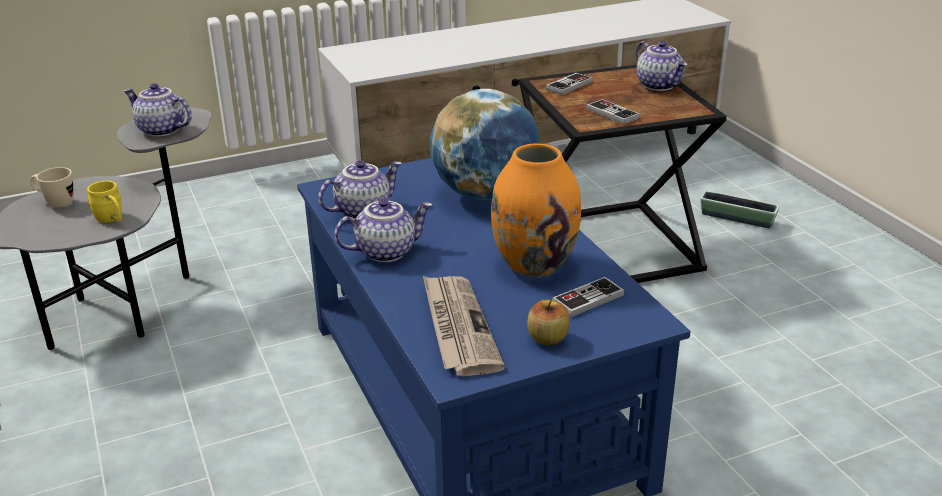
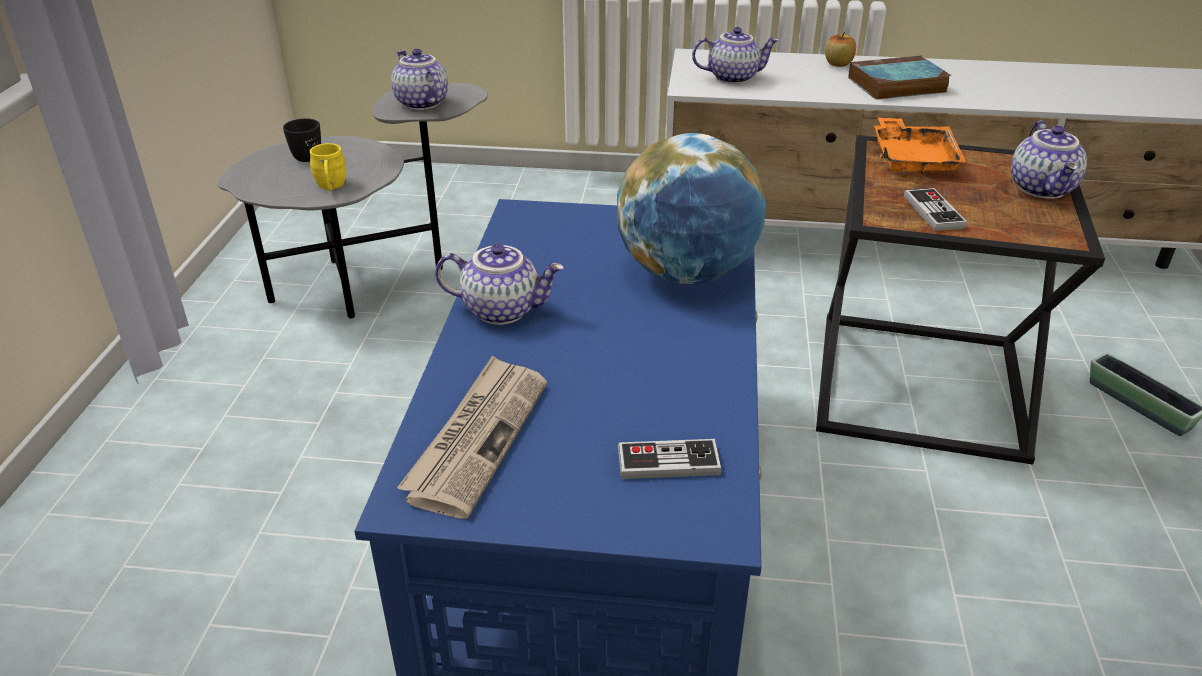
camera: 30 degrees right, 5 degrees up
beige mug [30,167,74,208] -> black mug [283,118,321,162]
teapot [318,160,402,219] -> teapot moved to [692,27,779,84]
orange vase [491,143,581,277] -> none
apple [527,300,570,345] -> apple moved to [825,32,856,67]
game controller [545,73,593,95] -> orange tray [874,117,966,174]
none -> book [848,56,952,100]

